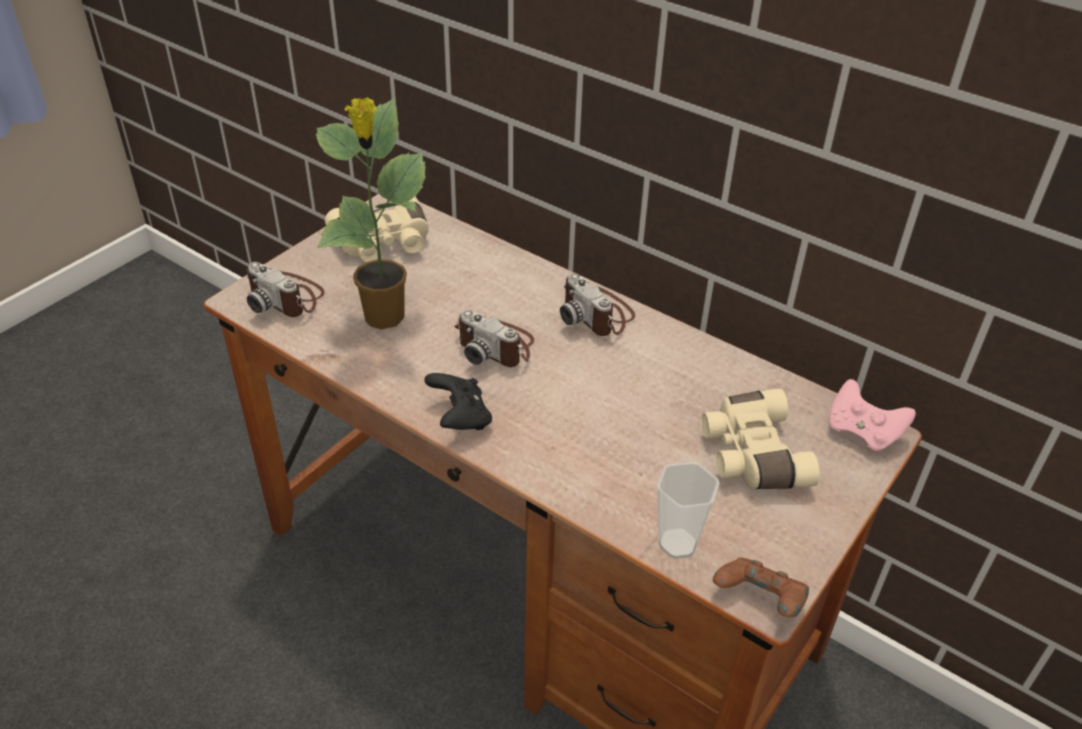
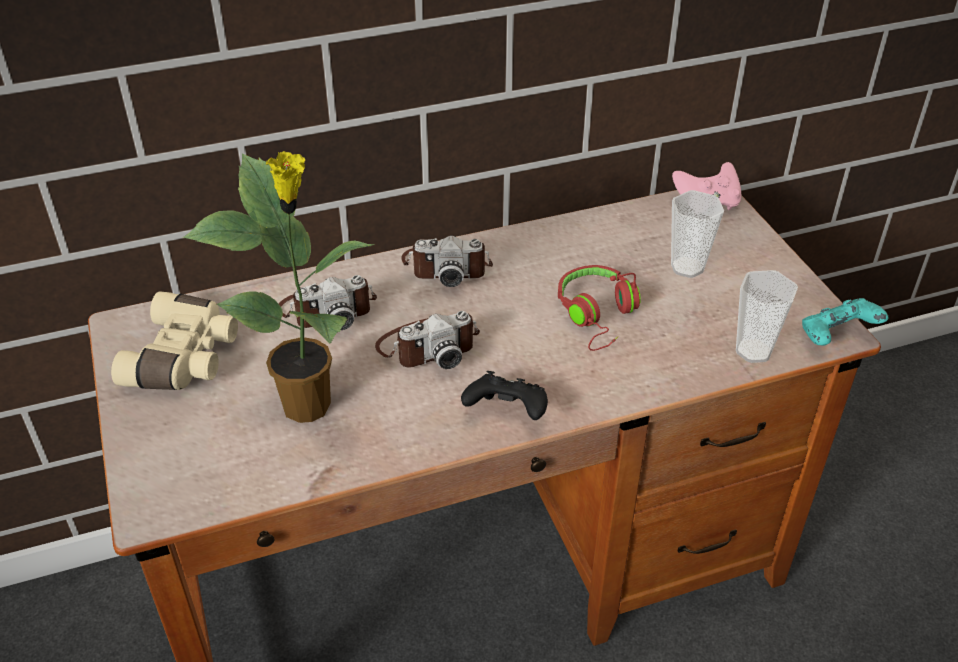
camera: 55 degrees left, 0 degrees up
camera [247,262,325,317] -> camera moved to [279,275,377,330]
beige binoculars [701,389,820,489] -> cup [671,190,724,278]
brown game controller [713,557,809,617] -> turquoise game controller [802,298,888,346]
none -> red headphones [558,265,641,351]

